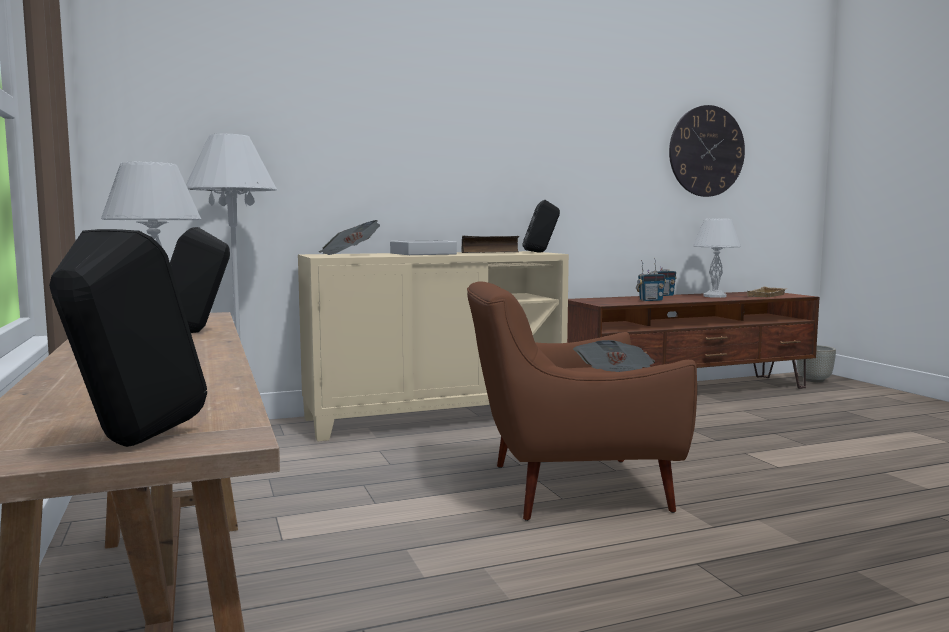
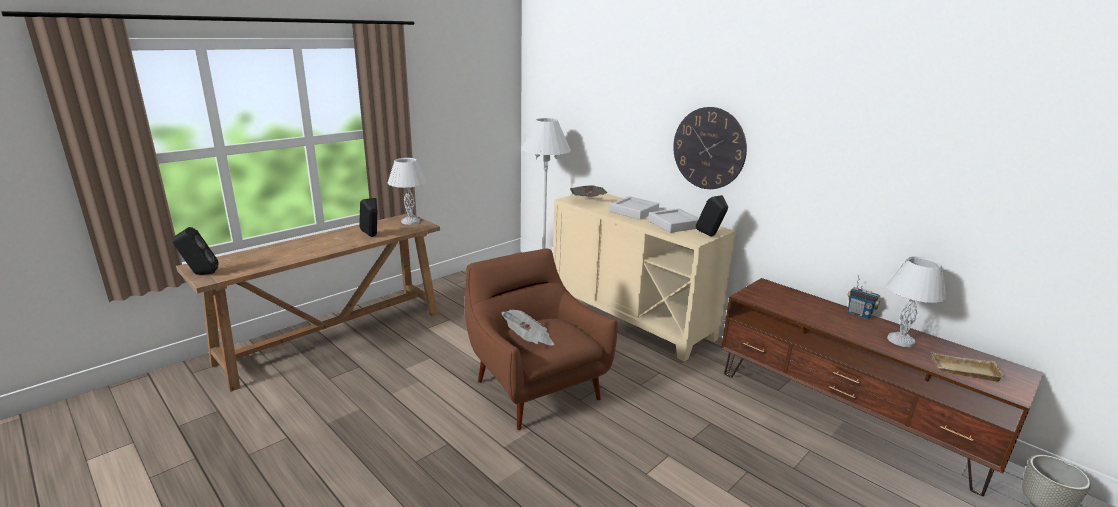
camera: 65 degrees right, 15 degrees up
book [461,236,519,253] -> grey tray [648,209,699,233]
radio [636,260,666,301] -> none
wall clock [669,105,745,197] -> wall clock moved to [673,107,747,189]

